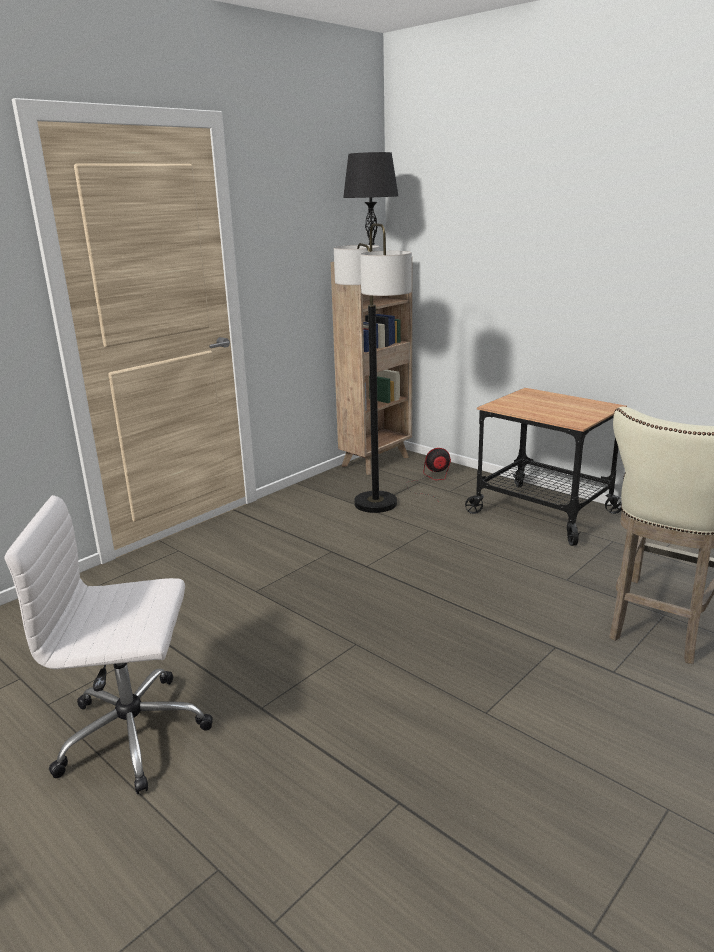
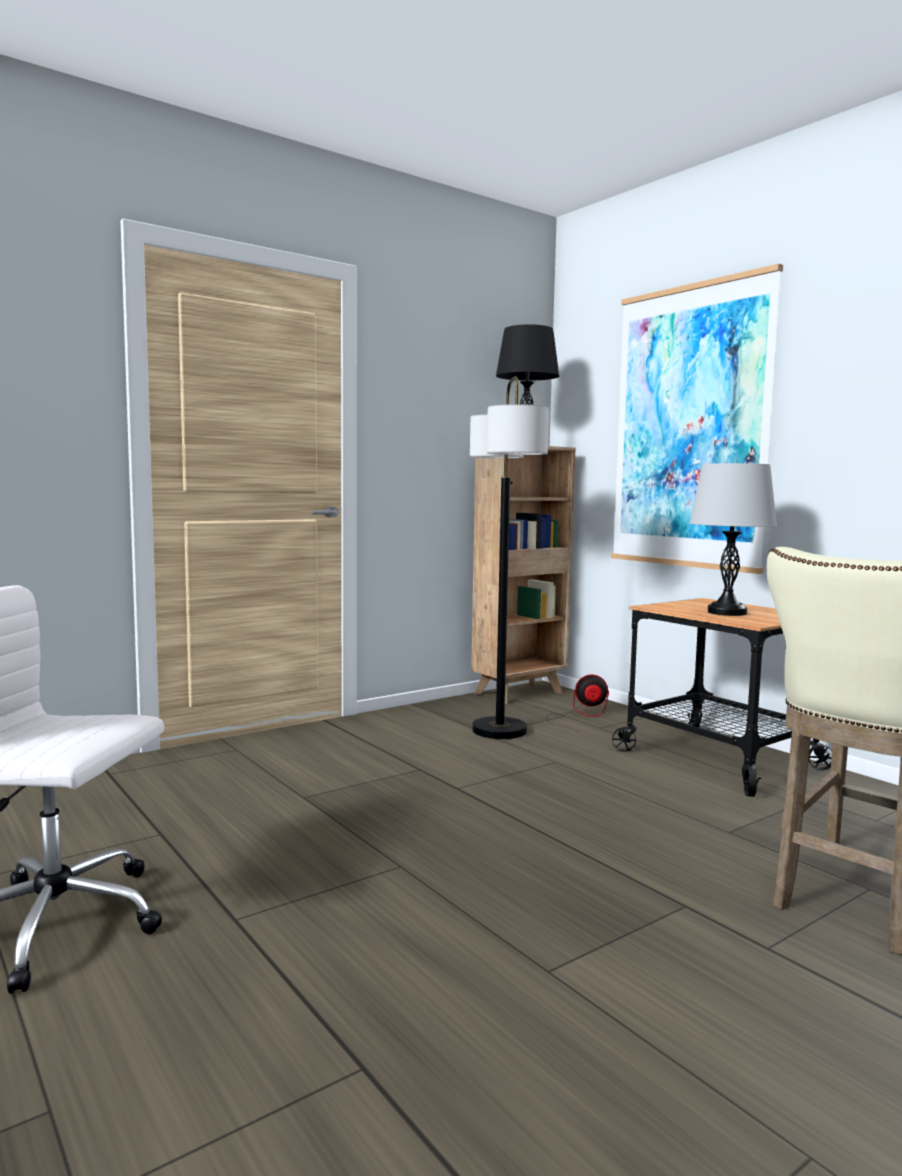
camera: 10 degrees right, 15 degrees down
none -> picture [611,264,783,574]
none -> grey table lamp [690,463,777,616]

